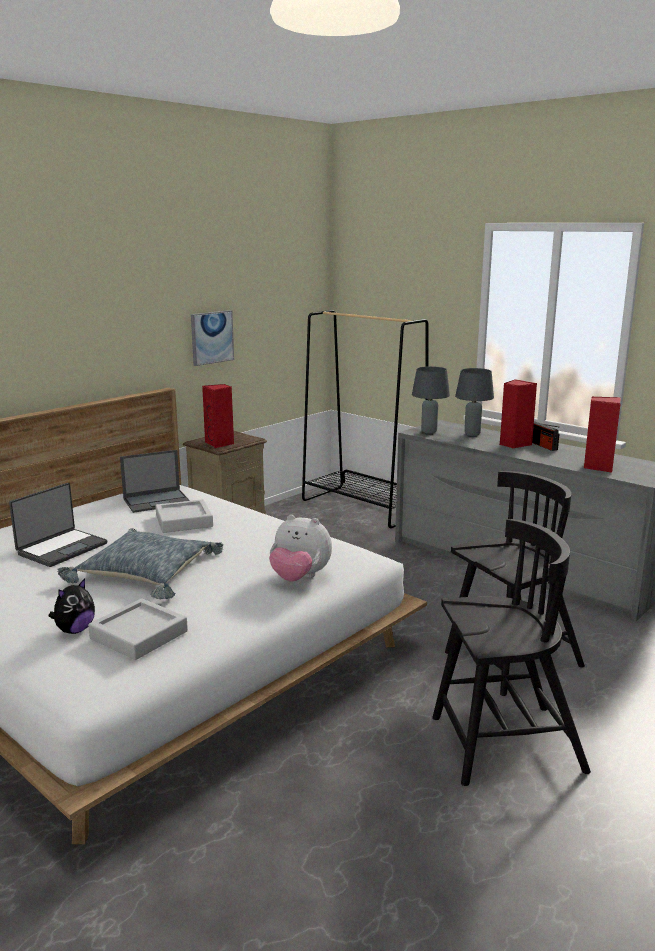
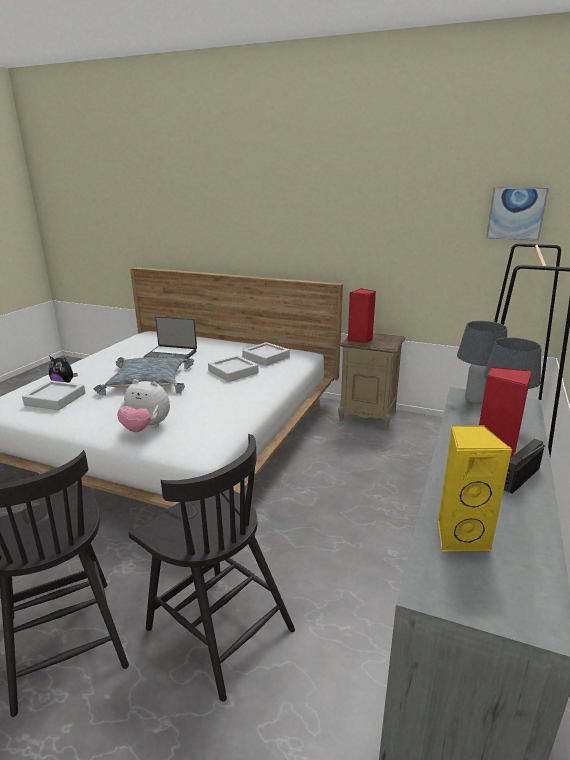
camera: 70 degrees right, 5 degrees up
laptop [120,450,190,513] -> grey tray [242,342,290,366]
picture [191,310,234,366] -> picture moved to [486,187,549,241]
plush toy [269,515,332,581] -> plush toy turned 75 degrees counterclockwise [117,379,170,432]
red speaker [584,397,621,473] -> yellow speaker [438,425,512,552]

